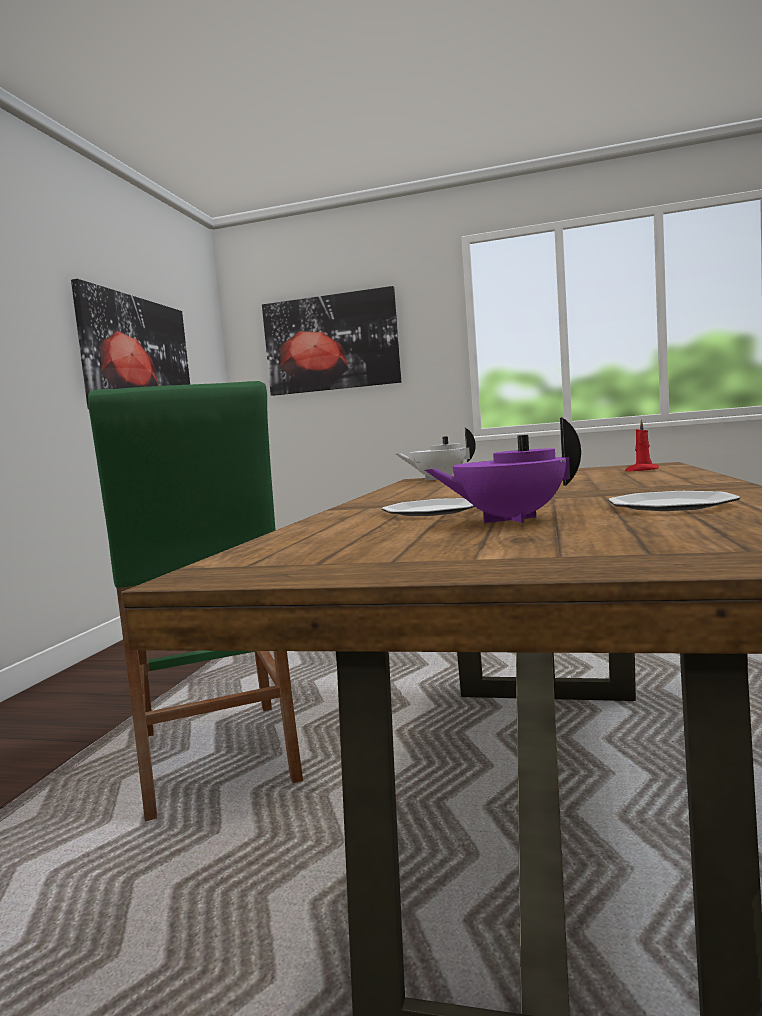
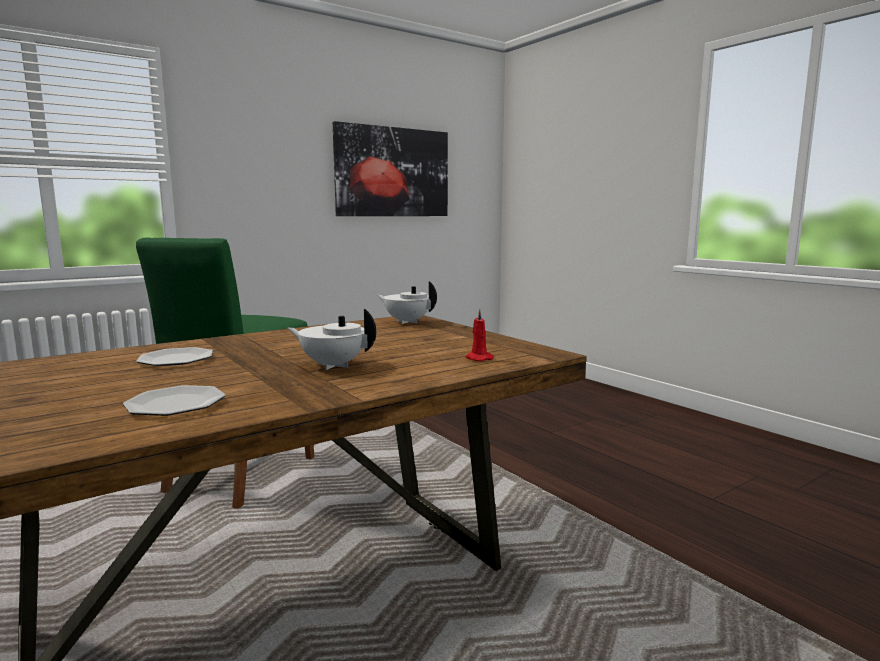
camera: 40 degrees right, 5 degrees up
picture [262,286,401,396] -> none
purple teapot [425,418,581,523] -> none
none -> white teapot [288,309,376,370]

